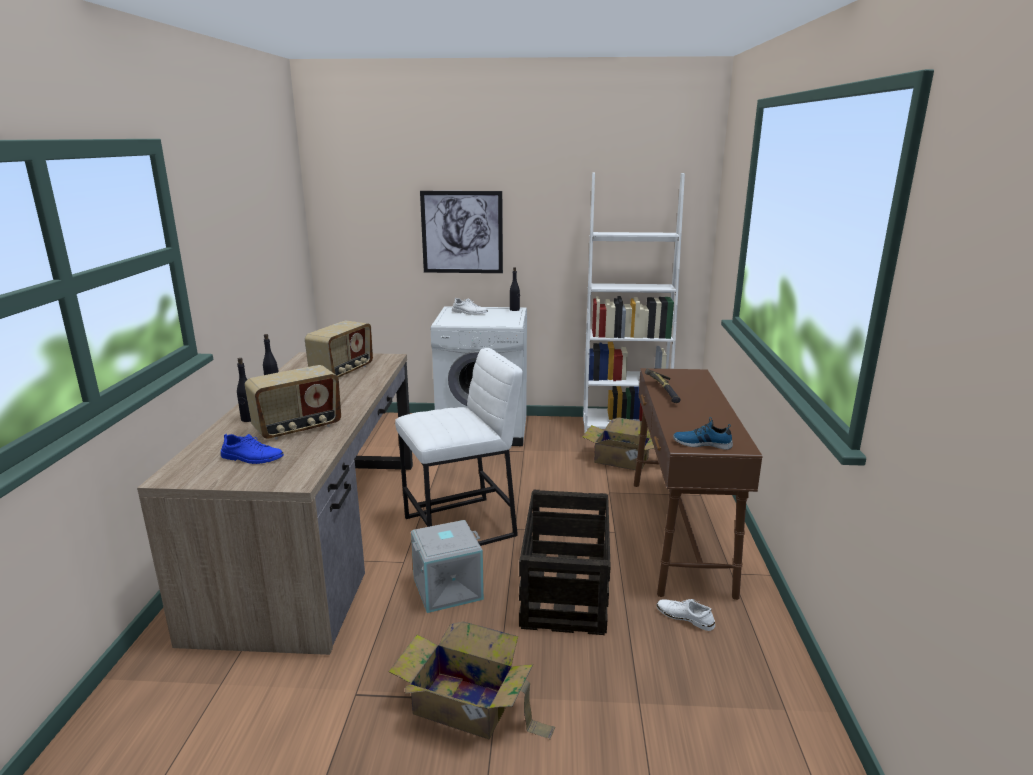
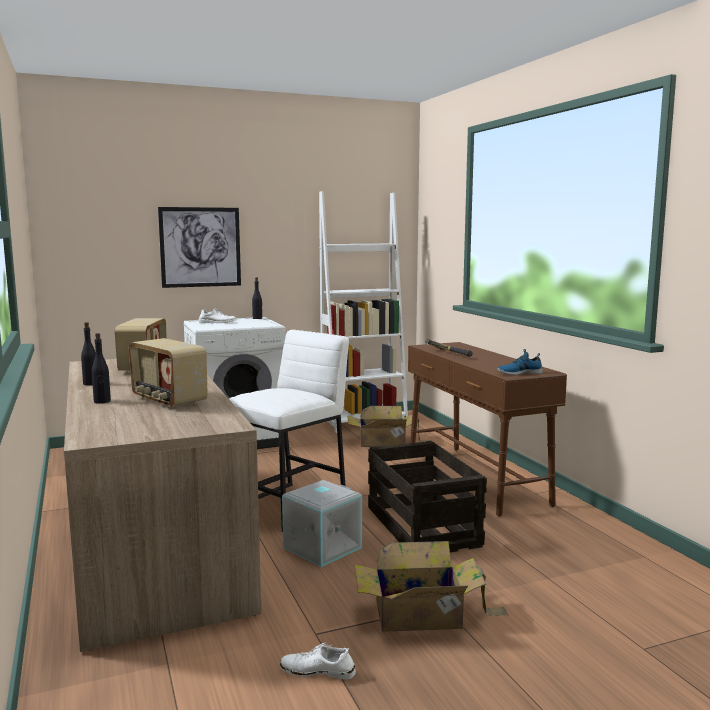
camera: 25 degrees left, 10 degrees down
blue shoe [221,433,284,464] -> none
radio [244,365,341,440] -> radio turned 105 degrees clockwise [129,338,208,409]
white shoe [657,599,715,631] -> white shoe moved to [280,643,356,679]

